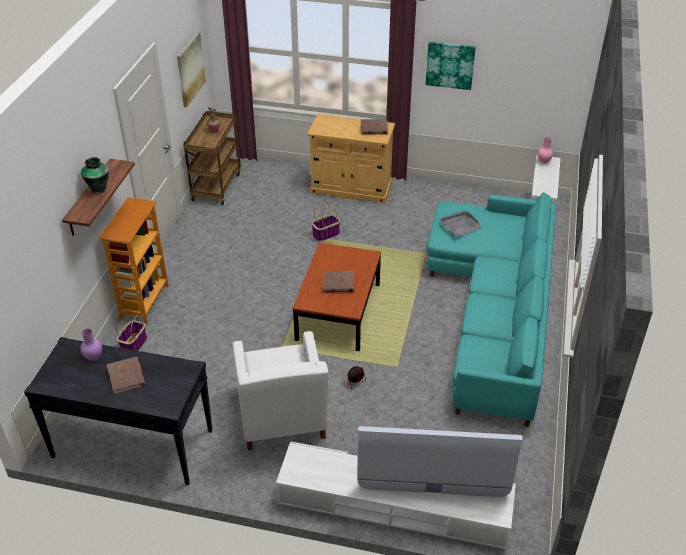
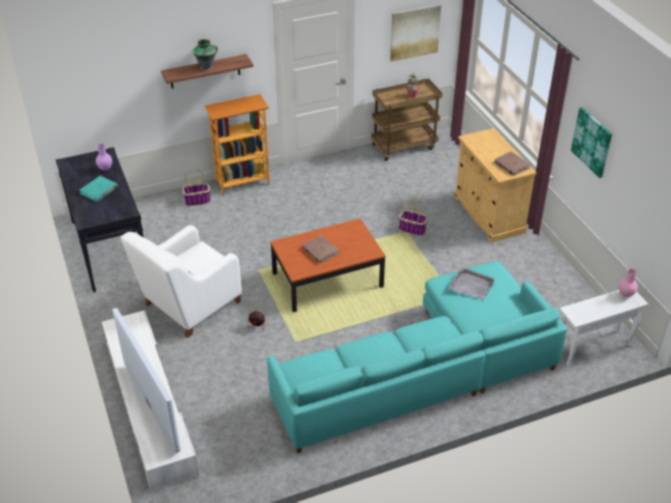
camera: 55 degrees right, 0 degrees up
brown book [107,357,145,395] -> turquoise book [79,176,118,202]

